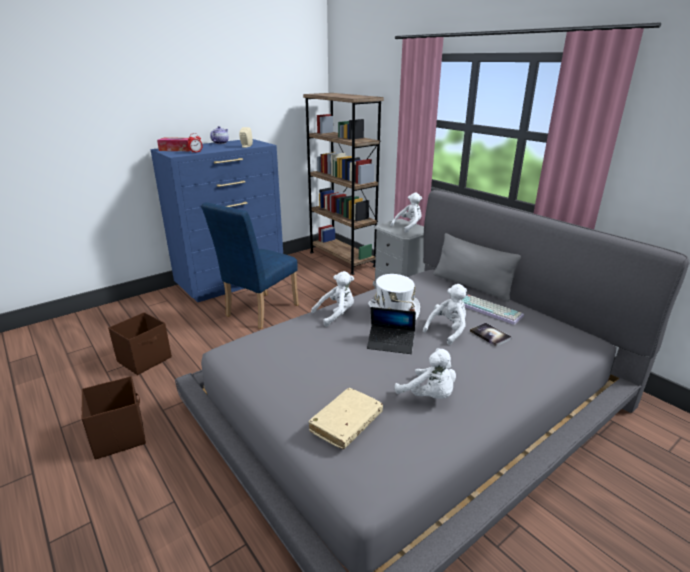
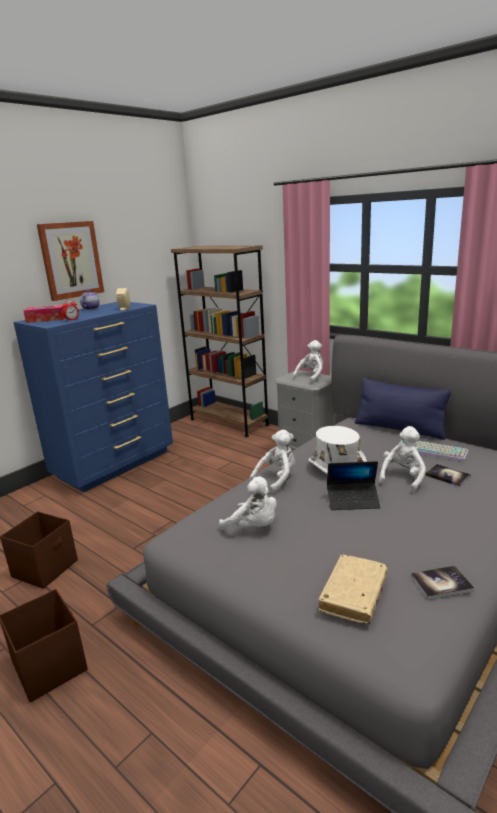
camera: 10 degrees left, 5 degrees down
blue chair [201,202,299,329] -> none
white plush toy [395,348,456,399] -> white plush toy moved to [219,476,277,530]
grey pillow [433,233,521,301] -> blue pillow [355,378,451,440]
none -> picture [37,221,104,301]
none -> book [411,566,475,600]

